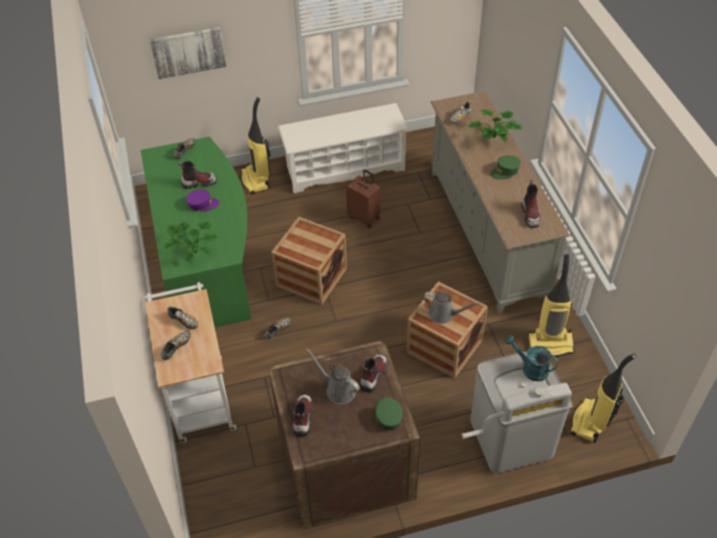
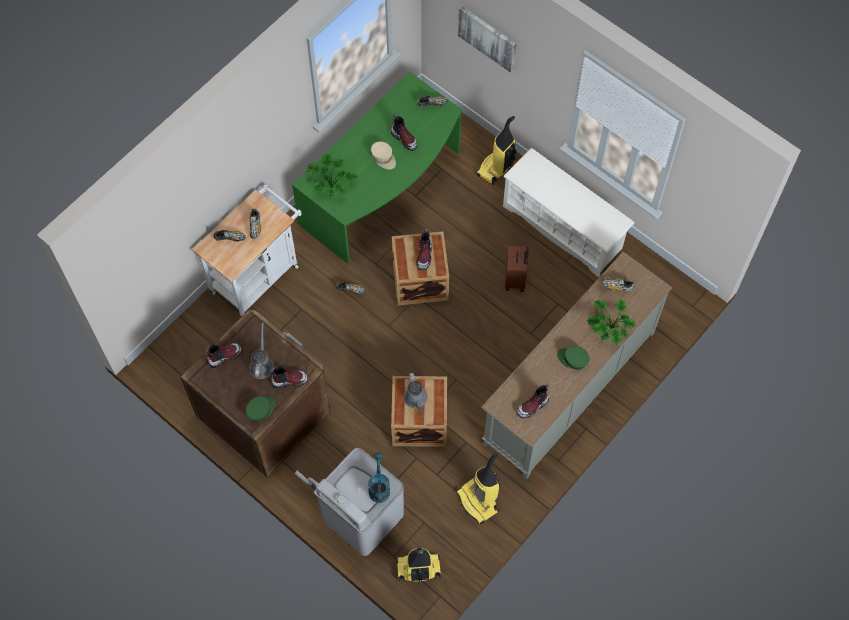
camera: 55 degrees right, 15 degrees up
purple cap [186,189,219,212] -> beige cap [371,141,396,170]
none -> boot [416,228,432,270]

